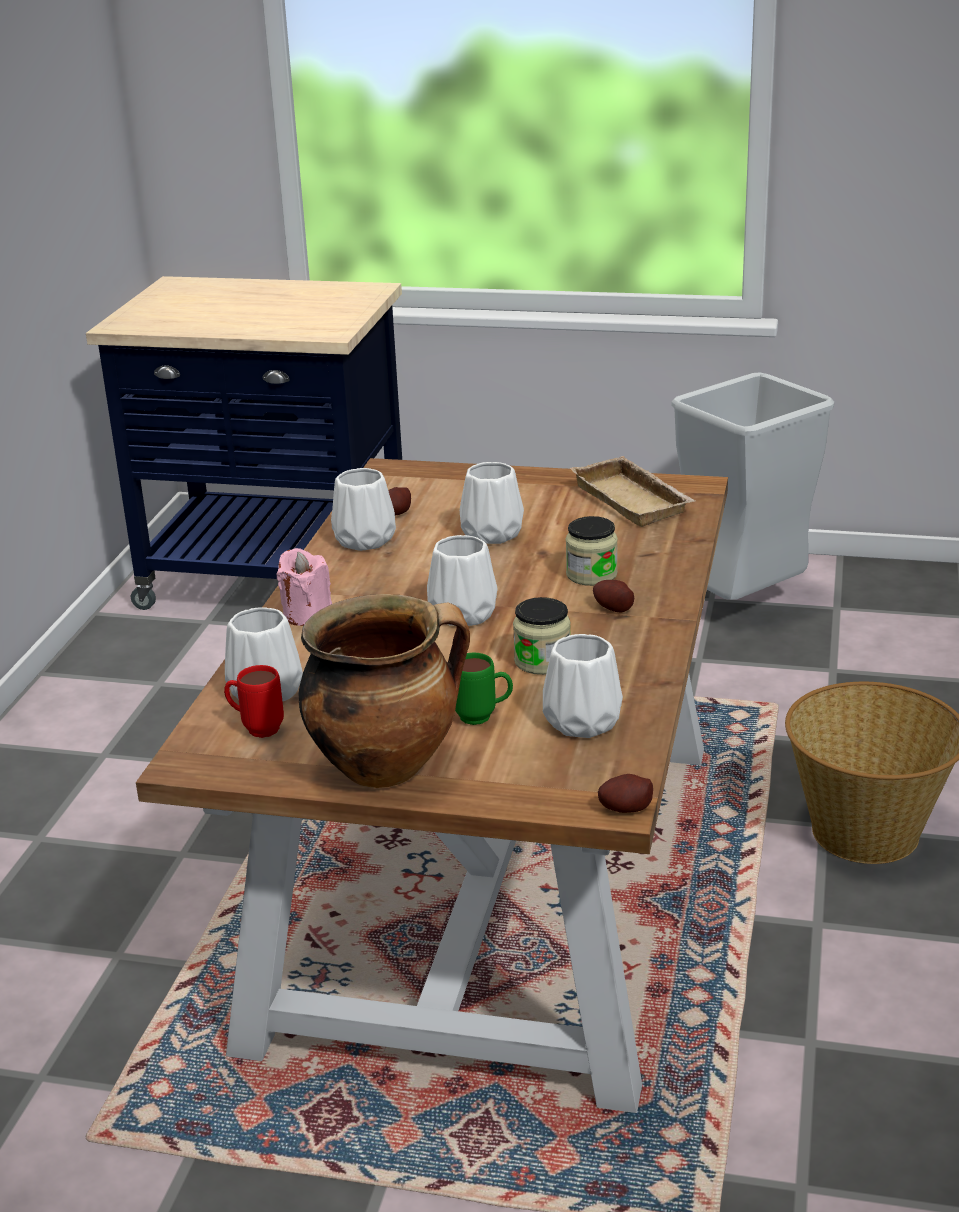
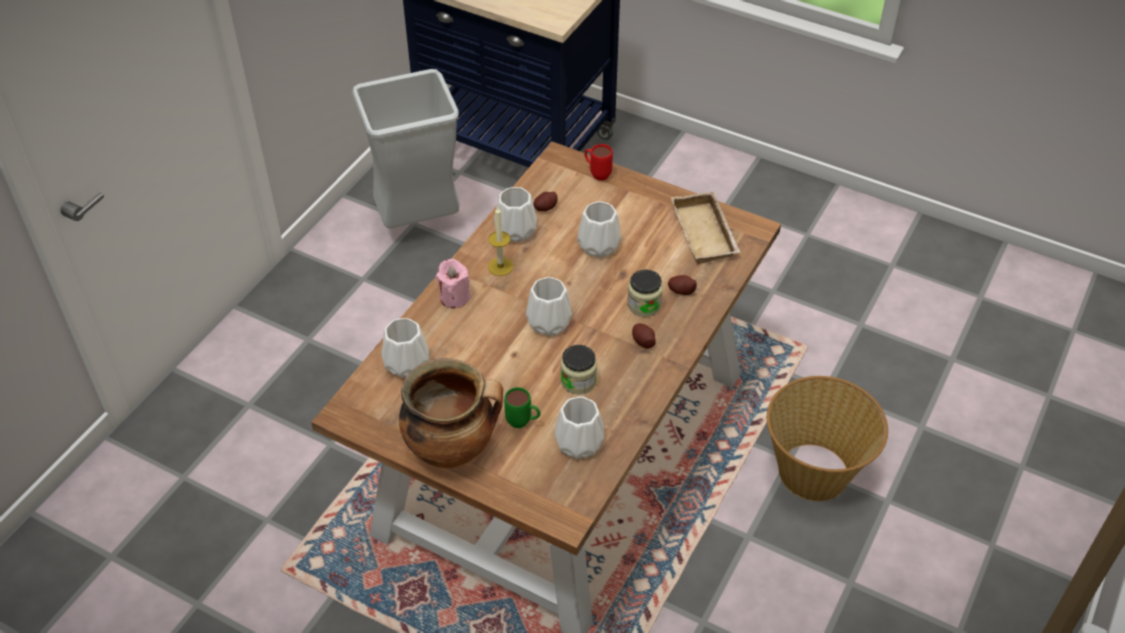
camera: 15 degrees right, 20 degrees up
red mug [224,665,284,738] -> red mug moved to [584,144,613,181]
potato [598,774,653,813] -> potato moved to [668,275,697,295]
grey trash can [671,372,834,606] -> grey trash can moved to [352,69,460,228]
none -> candle [488,207,514,276]

